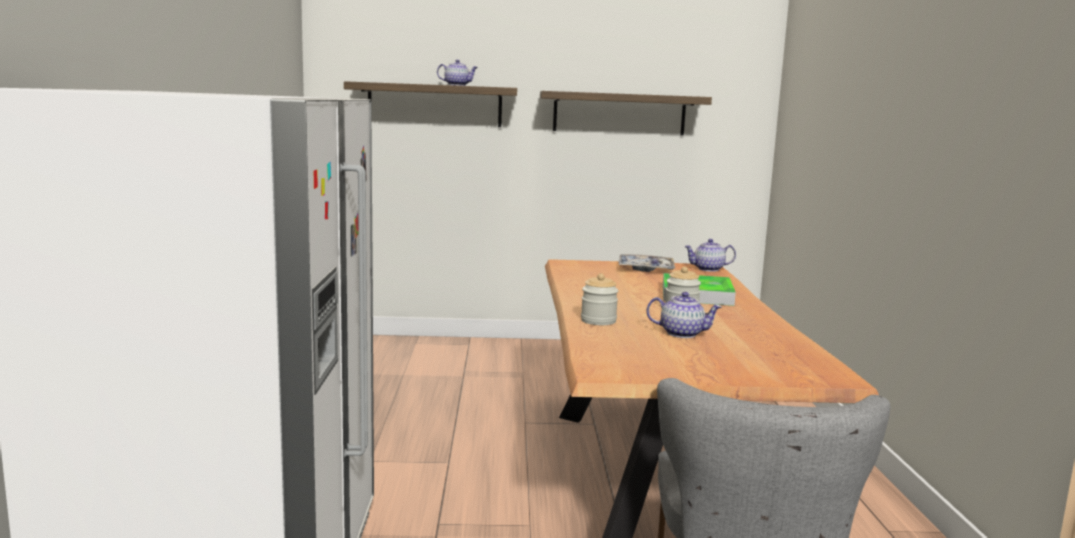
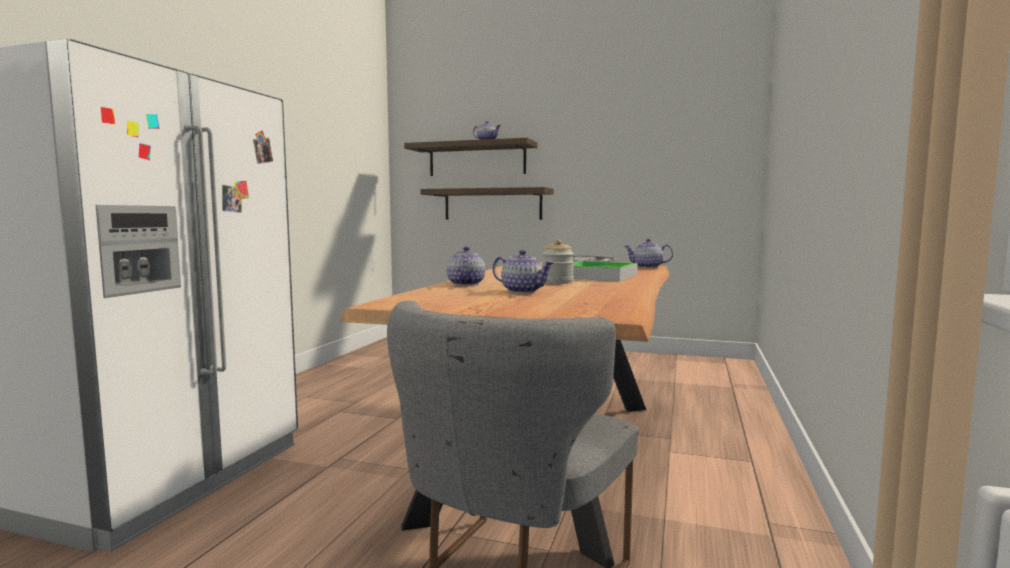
camera: 20 degrees right, 5 degrees down
shelf [540,91,712,136] -> shelf moved to [420,187,554,220]
jar [581,273,618,325] -> teapot [447,247,485,286]

